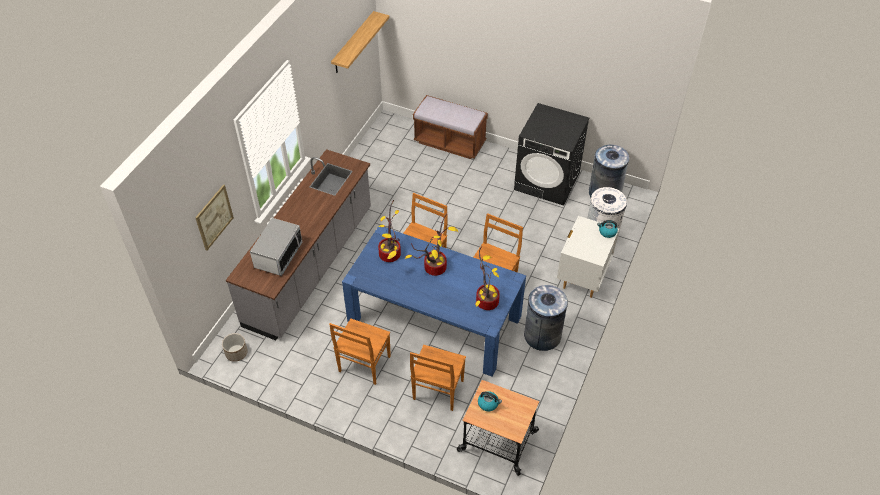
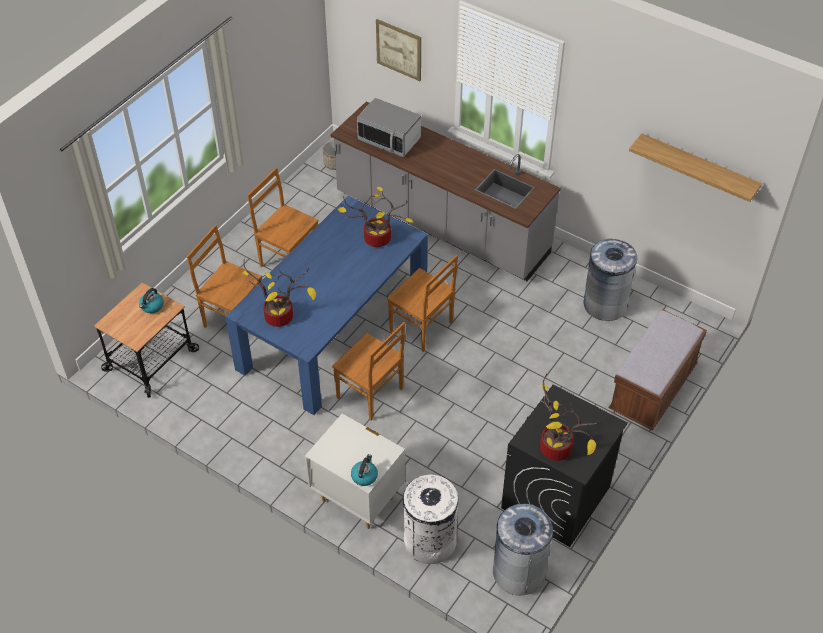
camera: 100 degrees right, 0 degrees up
potted plant [405,214,459,276] -> potted plant moved to [540,374,599,461]
grey trash can [524,285,568,351] -> grey trash can moved to [584,239,637,321]

